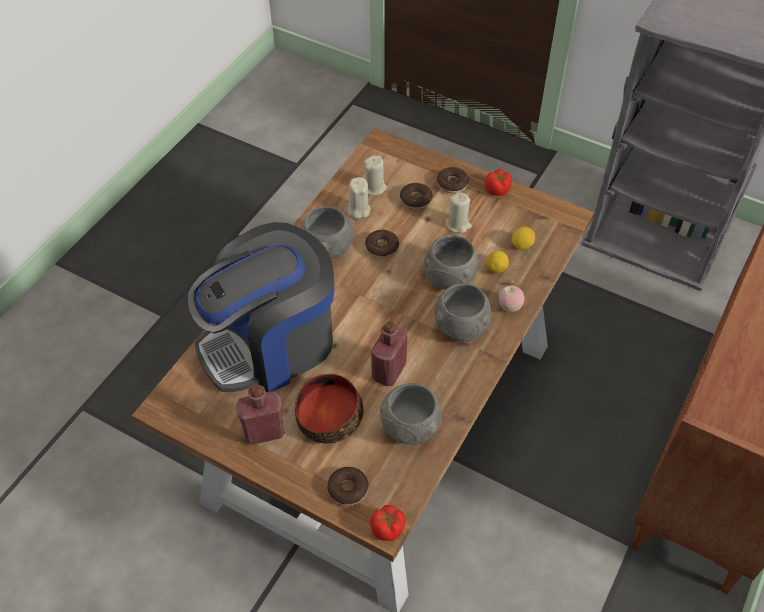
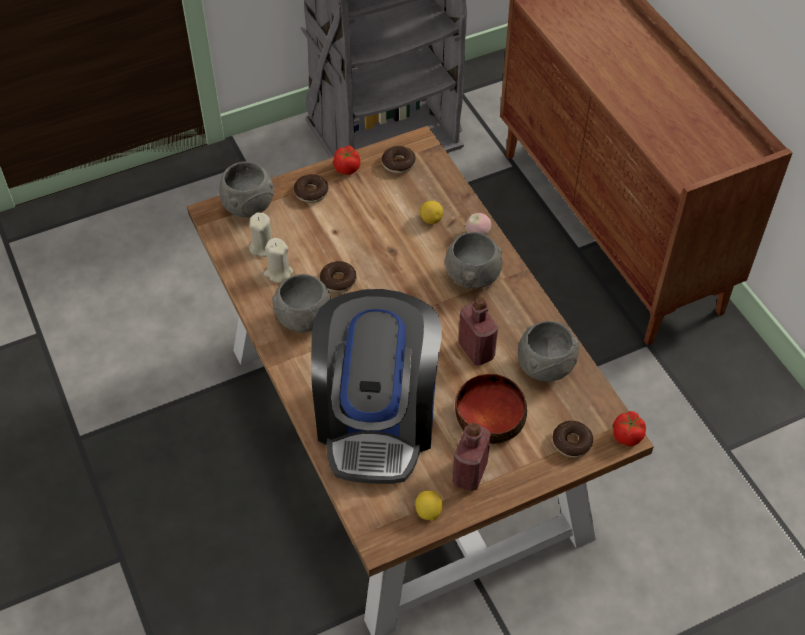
camera: 55 degrees left, 0 degrees up
donut [400,183,433,209] -> donut moved to [382,146,416,173]
grey bowl [424,235,479,290] -> grey bowl moved to [219,161,274,217]
beige candle [445,192,472,233] -> none
lemon [512,226,535,250] -> lemon moved to [415,491,443,521]

